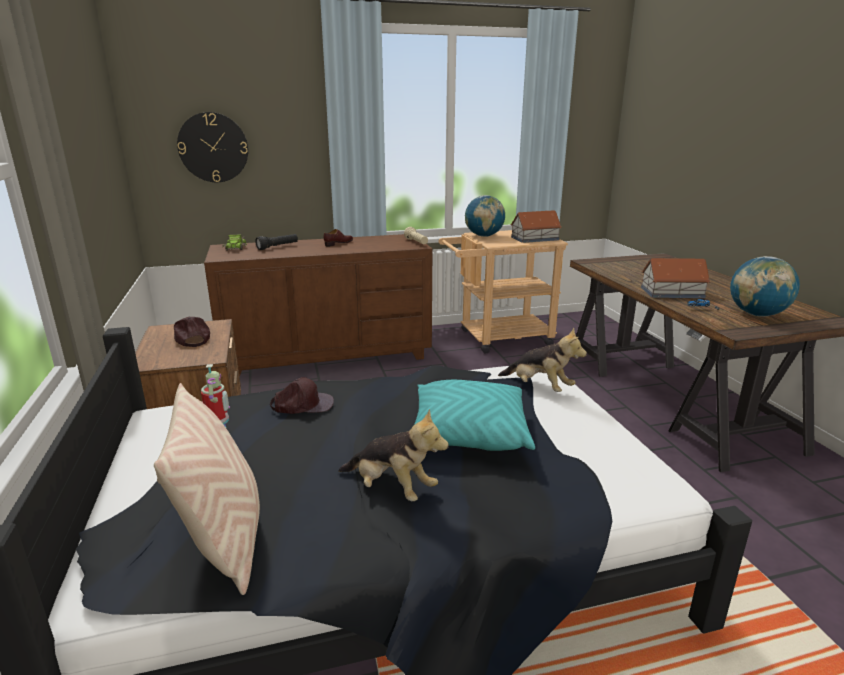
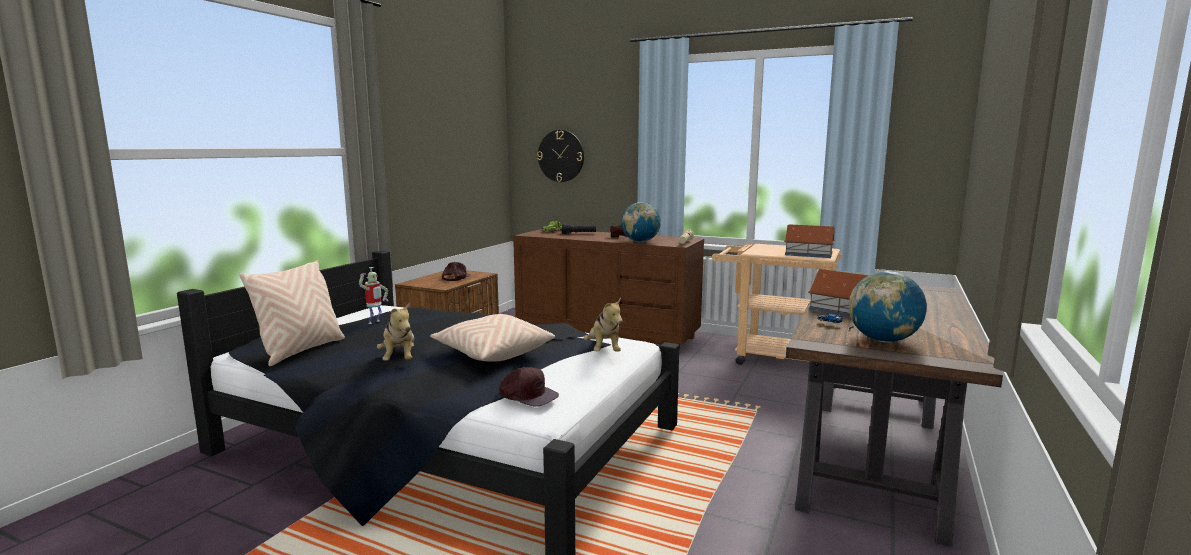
camera: 40 degrees right, 10 degrees down
brown cap [270,377,334,414] -> brown cap moved to [500,367,559,407]
turquoise pillow [414,380,535,451] -> beige pillow [430,314,555,362]
globe [465,195,505,237] -> globe moved to [621,202,661,242]

